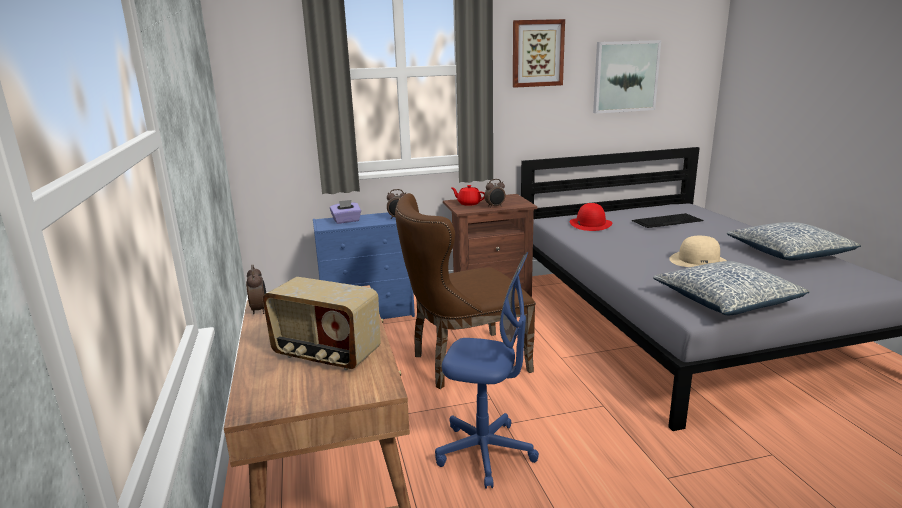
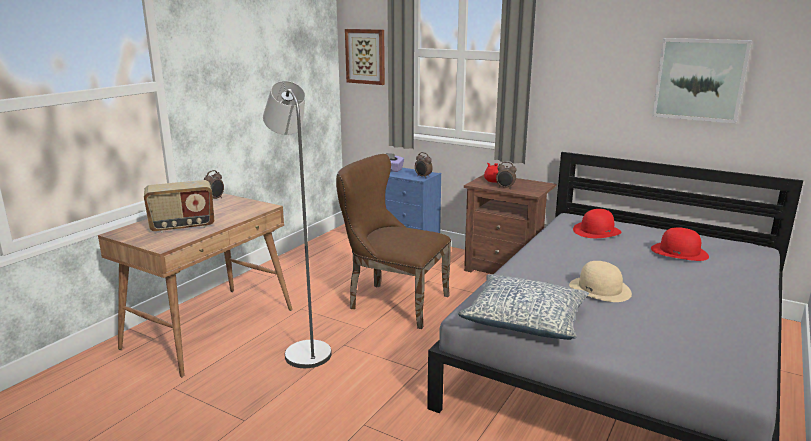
camera: 45 degrees right, 0 degrees up
radio [263,277,381,370] -> radio turned 90 degrees counterclockwise [144,180,214,233]
blue office chair [435,252,539,488] -> grey floor lamp [263,81,332,368]
picture [513,19,565,88] -> picture moved to [345,29,385,85]
keyboard [632,213,704,228] -> red hat [651,227,709,261]
pillow [727,222,861,261] -> none

